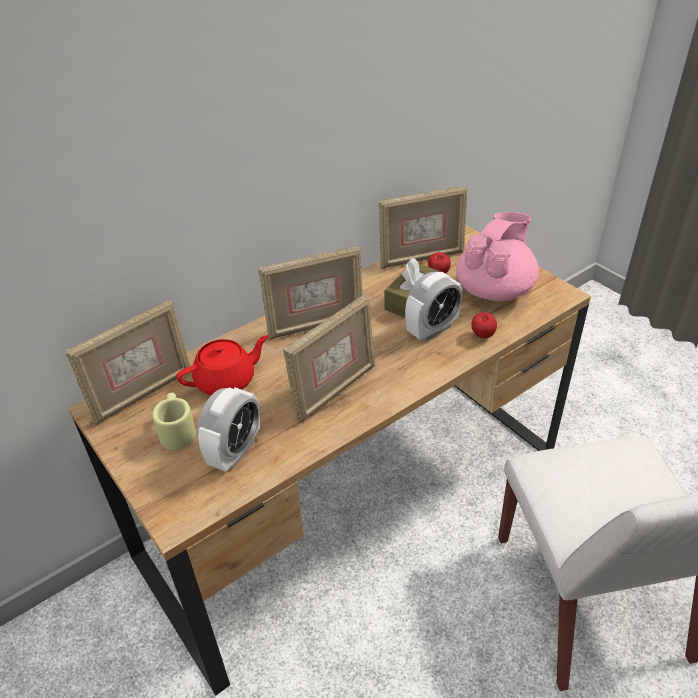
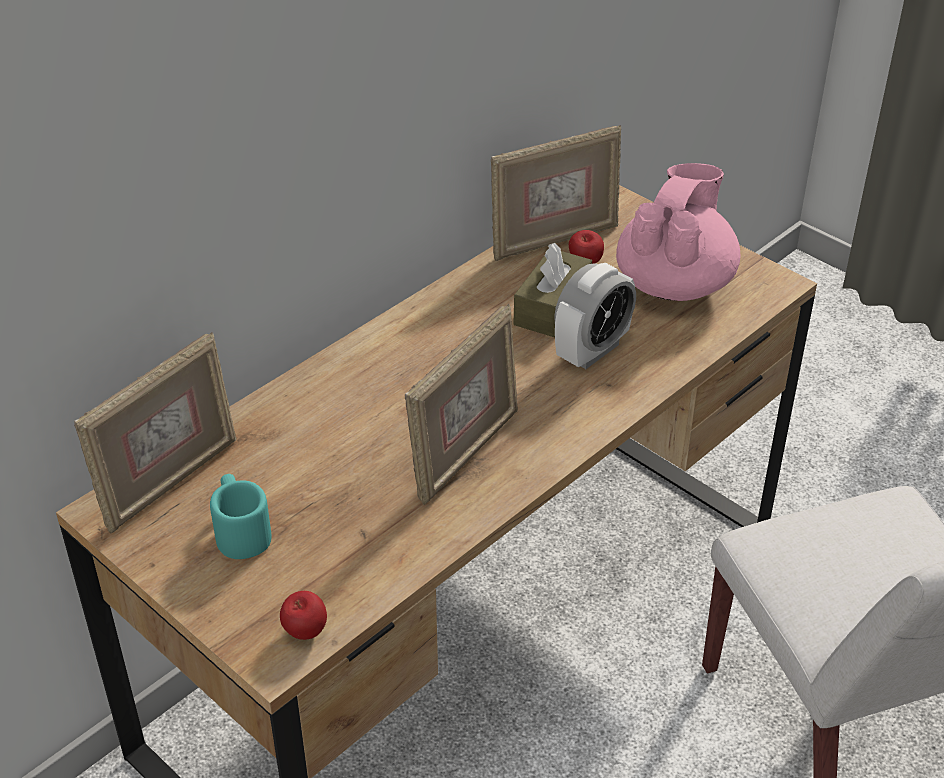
camera: 10 degrees left, 0 degrees up
beige mug [152,393,196,450] -> turquoise mug [210,474,272,559]
red teapot [176,335,269,395] -> none
alarm clock [197,387,260,472] -> none
picture frame [259,246,363,340] -> none
apple [471,312,497,338] -> apple moved to [280,591,327,640]

